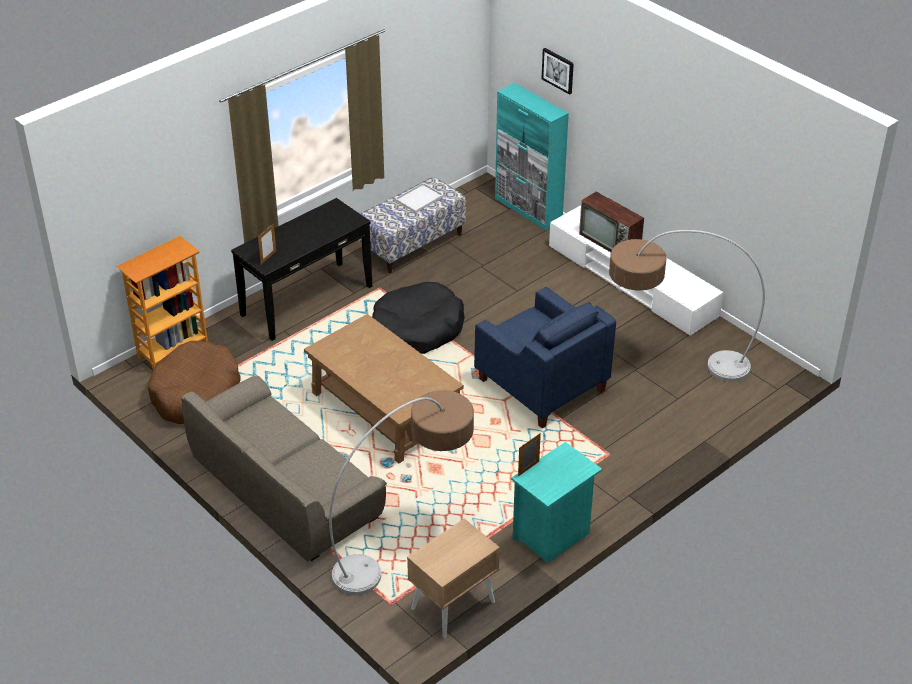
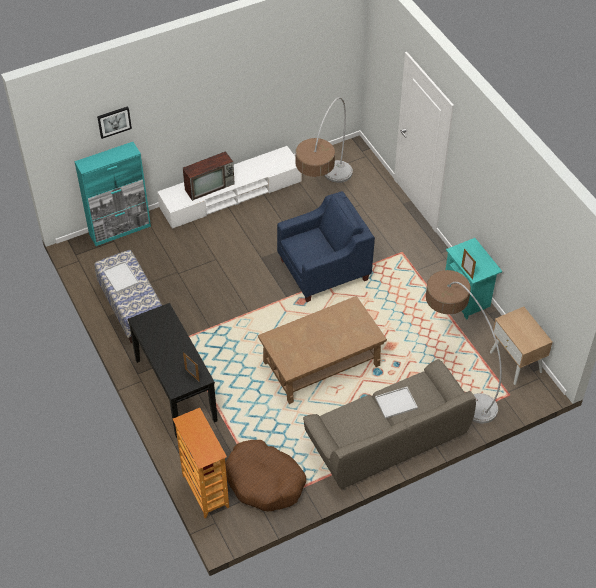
camera: 75 degrees left, 10 degrees up
black dog bed [372,282,465,354] -> none
none -> white tray [375,387,418,419]

